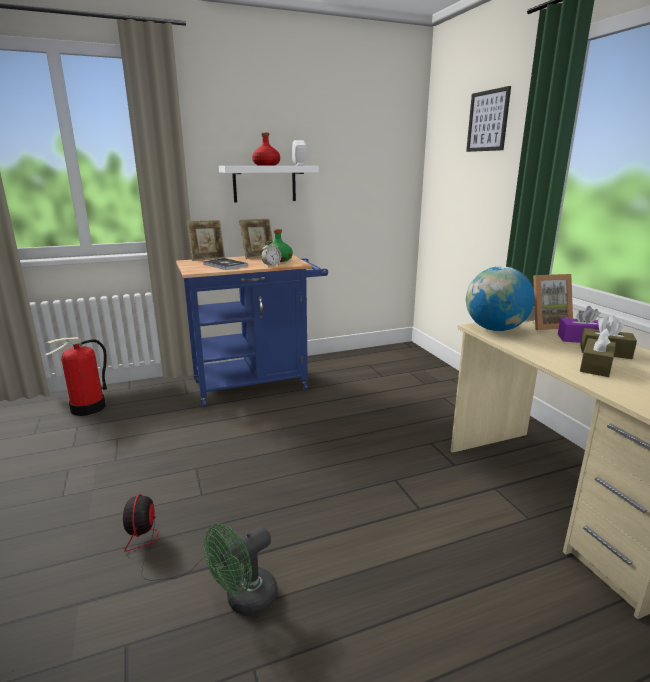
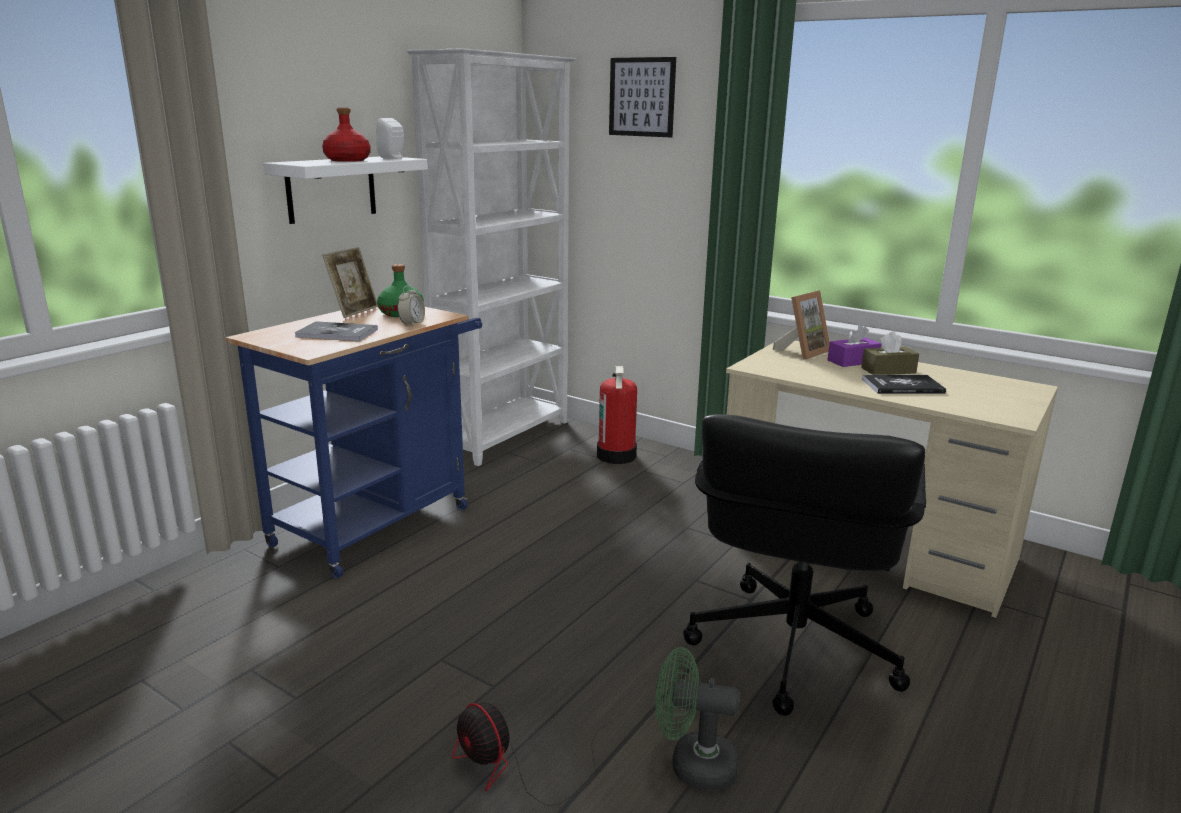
camera: 35 degrees left, 0 degrees up
fire extinguisher [45,337,107,416] -> fire extinguisher moved to [597,366,637,464]
picture frame [187,220,225,261] -> none
green fan [204,524,278,616] -> green fan turned 90 degrees clockwise [655,647,740,791]
globe [466,266,535,331] -> none
brown tissue box [580,328,616,377] -> book [862,375,946,394]
none -> white bookcase [406,48,577,466]
none -> black office chair [683,414,926,716]

